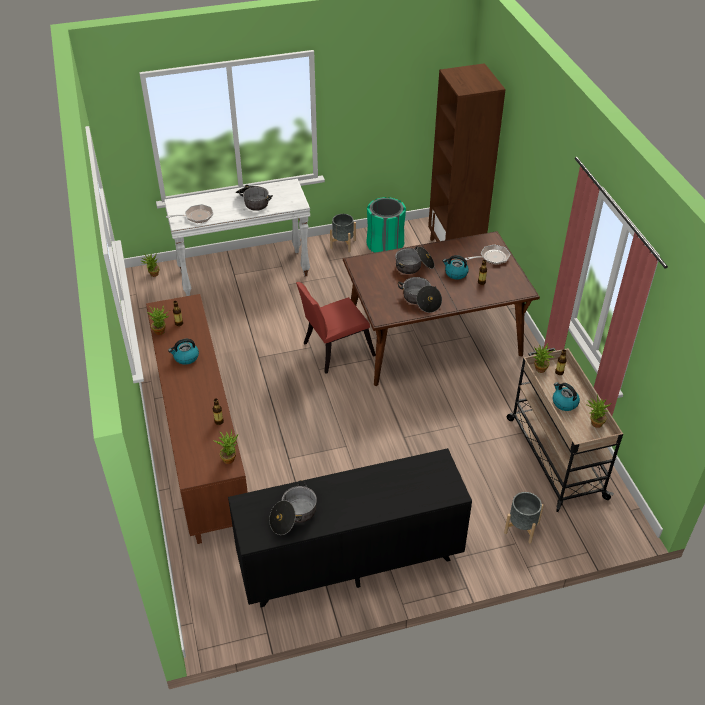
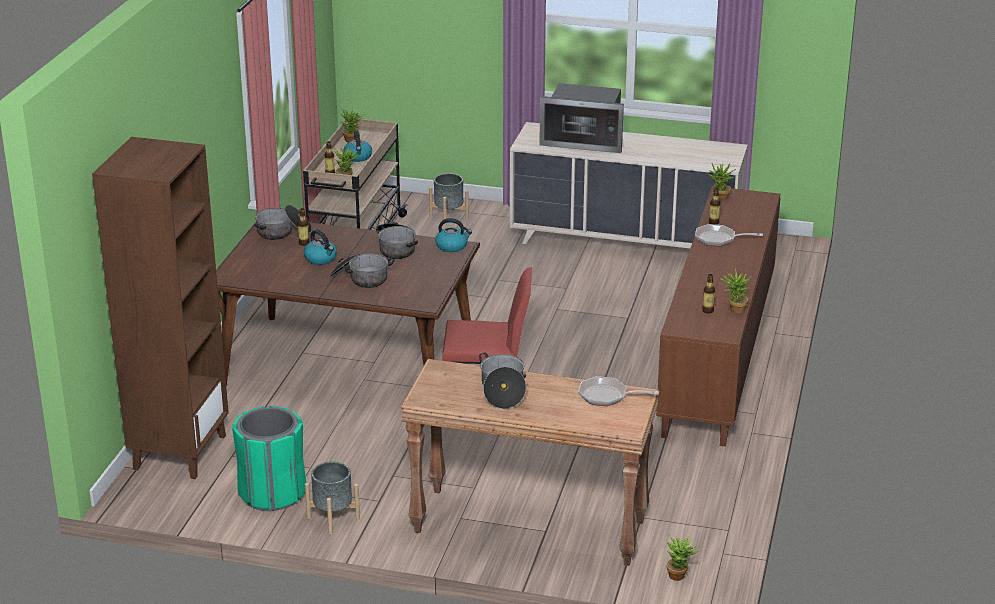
camera: 150 degrees left, 15 degrees down
white console table [164,179,310,296] -> brown console table [401,359,659,566]
kettle [168,339,199,365] -> kettle moved to [435,218,472,252]
black dresser [228,448,472,607] -> beige dresser [510,122,748,249]
cooking pot [269,480,317,535] -> cooking pot moved to [254,205,312,240]
frying pan [465,244,510,265] -> frying pan moved to [695,224,763,246]
none -> microwave [539,83,624,153]

